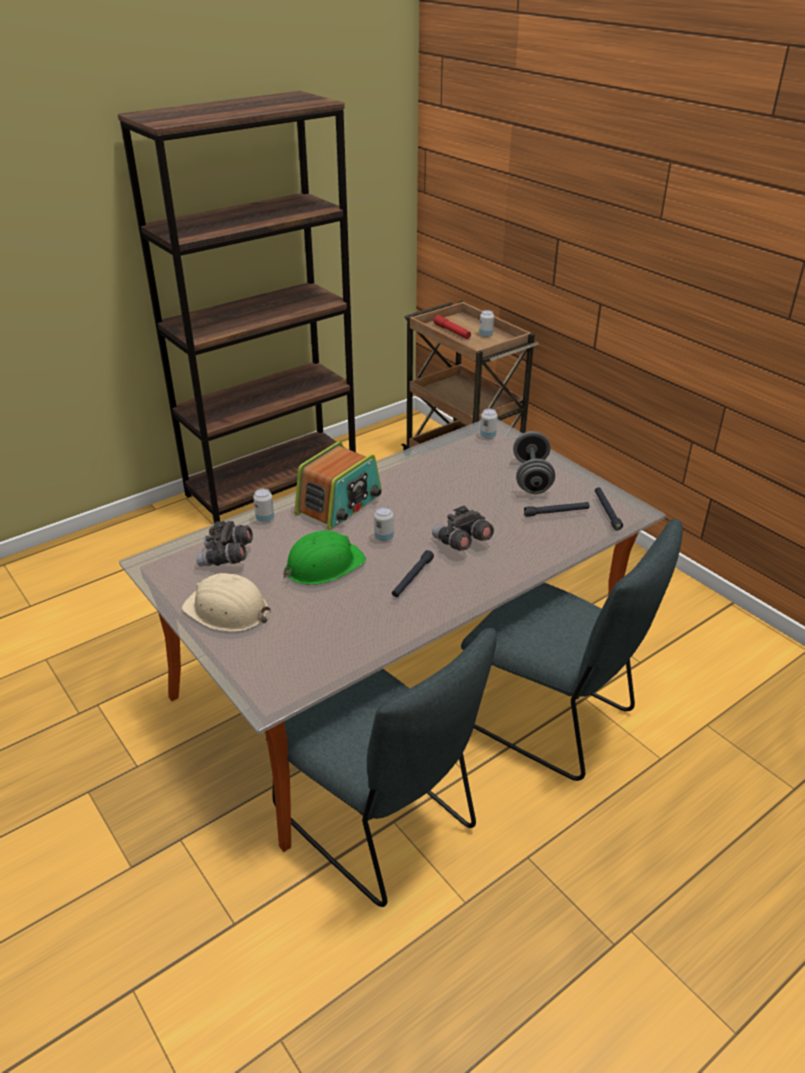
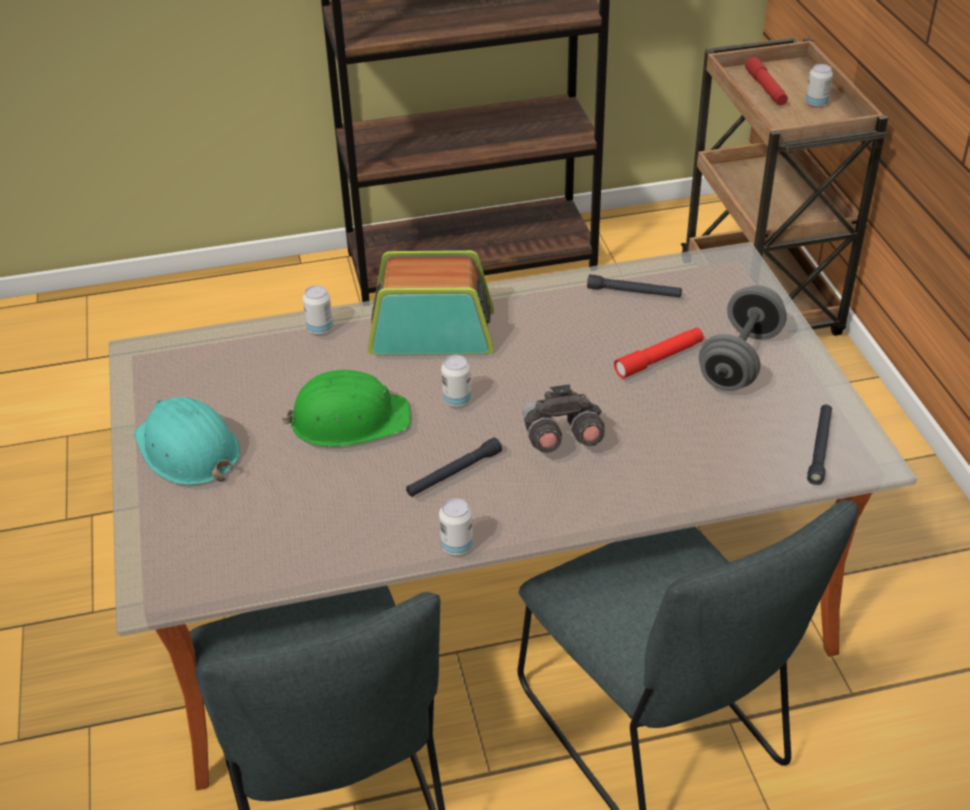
camera: 25 degrees right, 5 degrees up
beige hard hat [182,573,271,632] -> turquoise hard hat [134,397,240,485]
grey binoculars [196,521,253,567] -> none
radio [295,441,382,530] -> radio turned 150 degrees counterclockwise [368,250,494,355]
can [480,409,497,439] -> can moved to [439,498,473,555]
black flashlight [524,502,590,517] -> black flashlight moved to [587,274,682,298]
none -> red flashlight [614,328,704,379]

